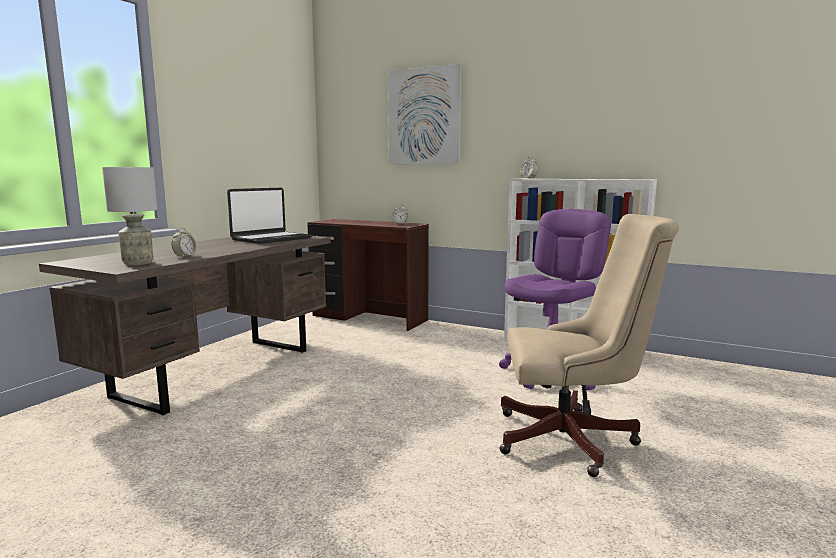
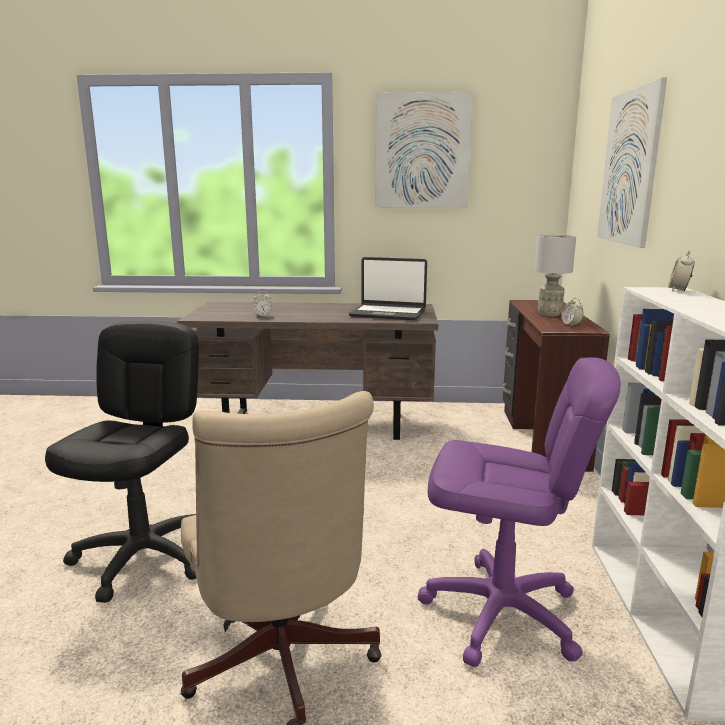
camera: 65 degrees right, 5 degrees up
grey table lamp [102,167,157,265] -> grey table lamp moved to [535,234,576,316]
none -> black office chair [45,321,199,603]
none -> picture [376,92,473,208]

